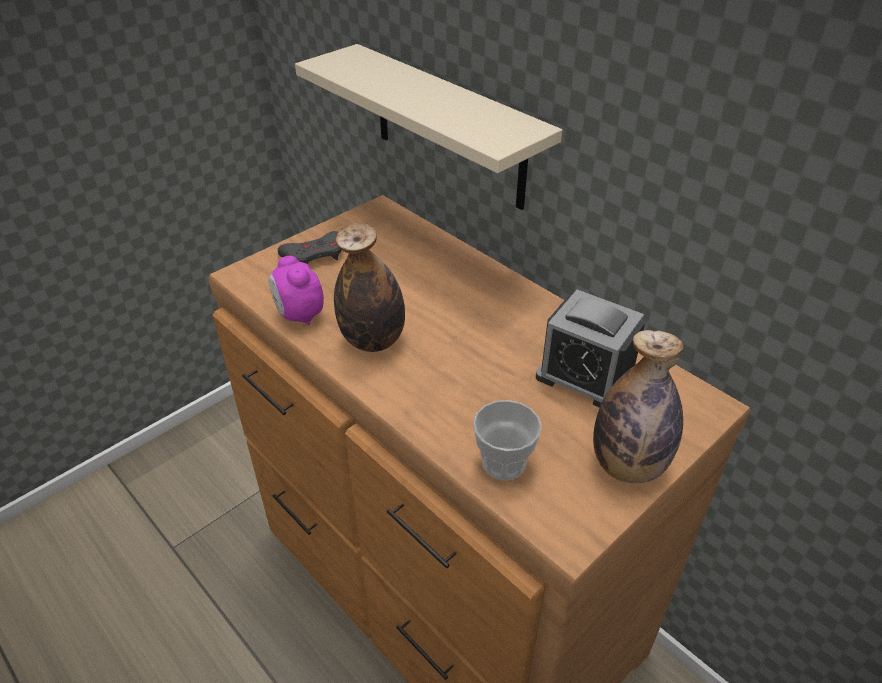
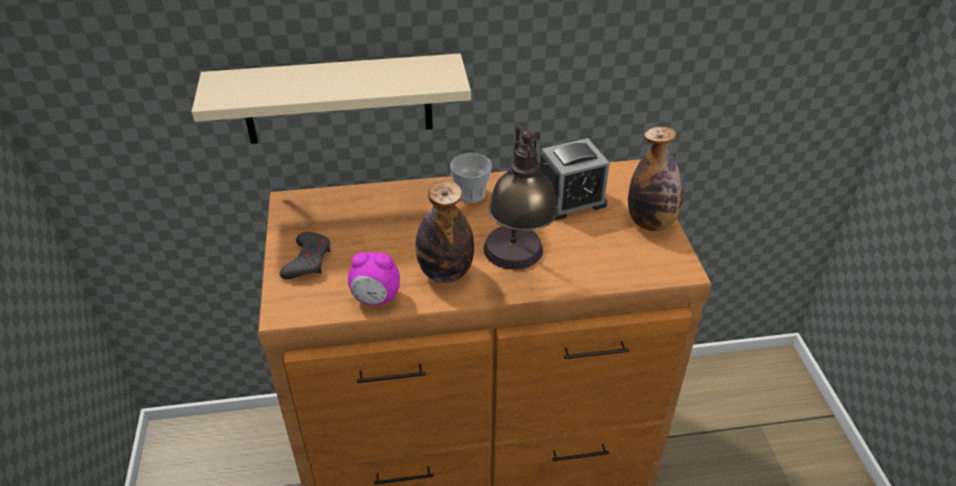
camera: 55 degrees left, 0 degrees up
cup [473,400,542,481] -> cup moved to [450,153,492,203]
none -> table lamp [484,125,558,270]

